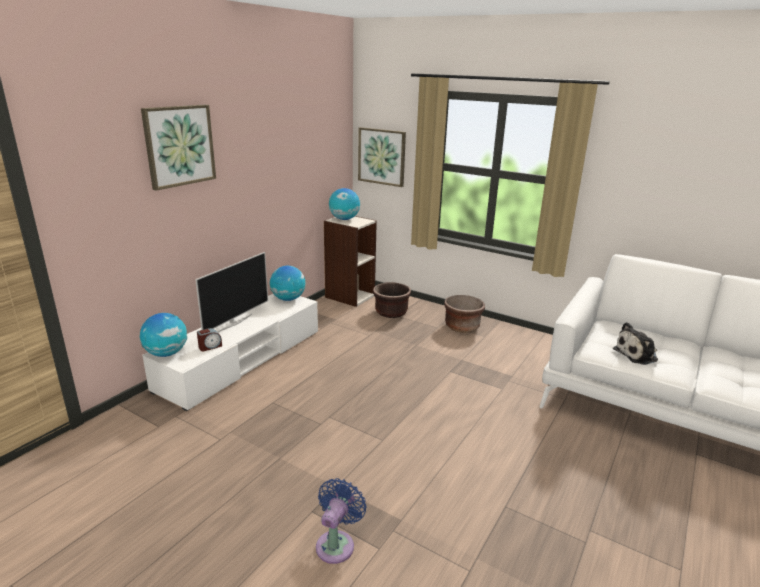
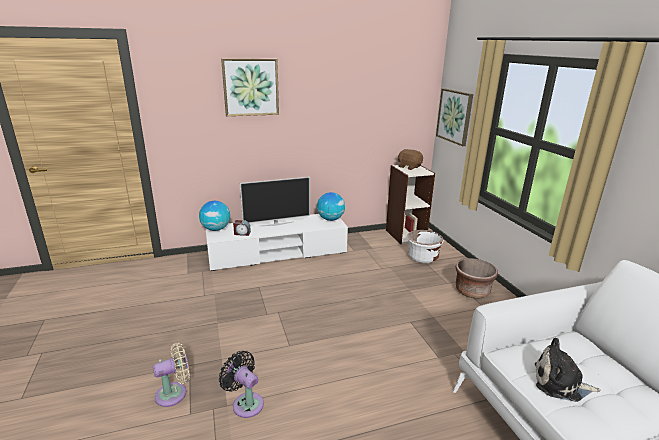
camera: 40 degrees right, 0 degrees up
blue fan [316,478,366,564] -> beige fan [153,343,190,407]
globe [329,188,360,220] -> brown plush toy [398,149,423,170]
brown planter [373,282,411,318] -> white planter [407,230,444,263]
none -> black fan [219,351,264,418]

